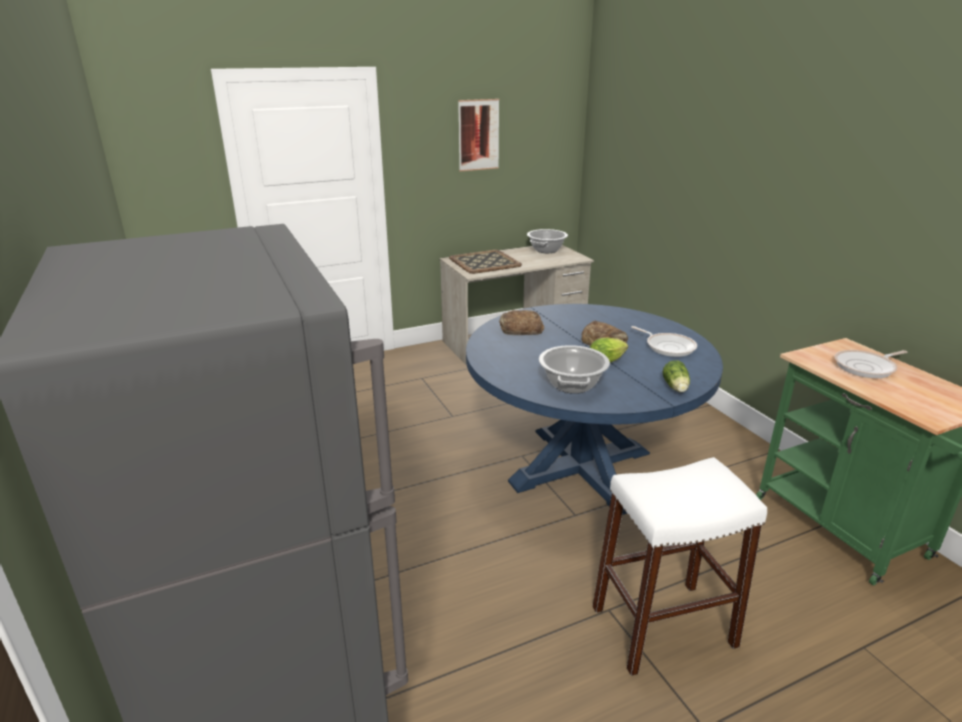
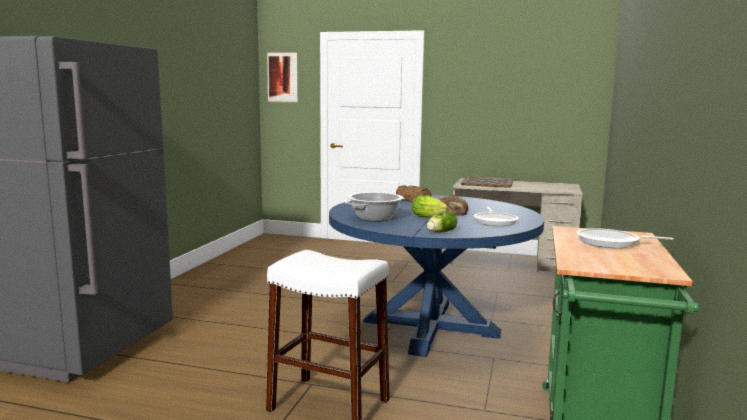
camera: 40 degrees right, 15 degrees down
picture [458,99,499,171] -> picture moved to [267,52,298,103]
cooking pot [527,229,568,253] -> none

